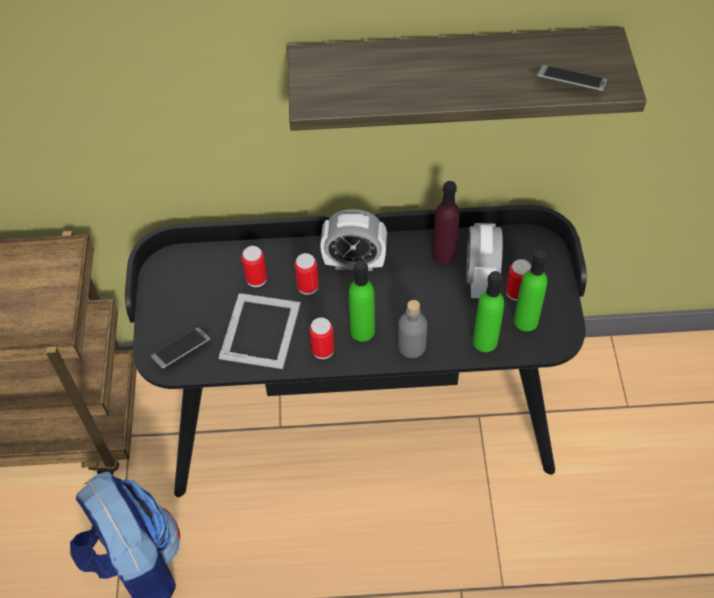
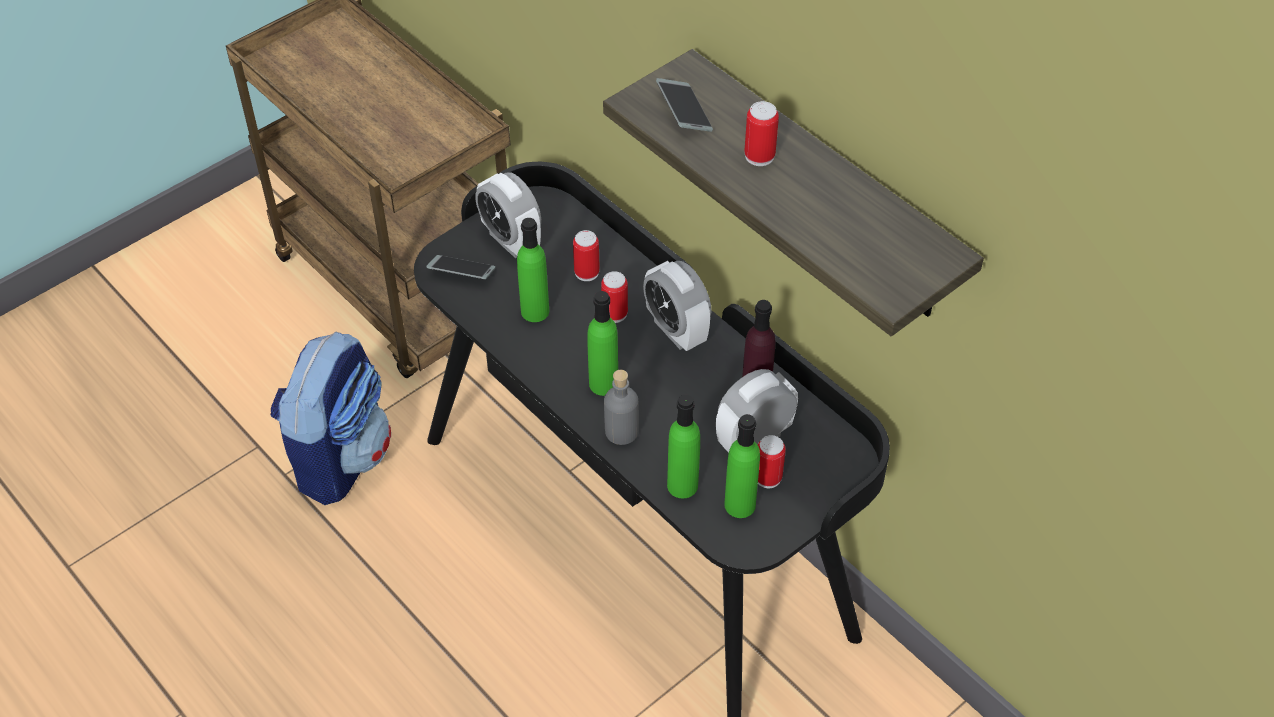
camera: 50 degrees right, 5 degrees down
picture frame [219,293,301,369] -> green bottle [517,218,549,322]
can [309,318,334,359] -> can moved to [744,101,779,166]
phone [537,65,607,91] -> phone moved to [656,78,713,132]
none -> alarm clock [475,172,541,258]

